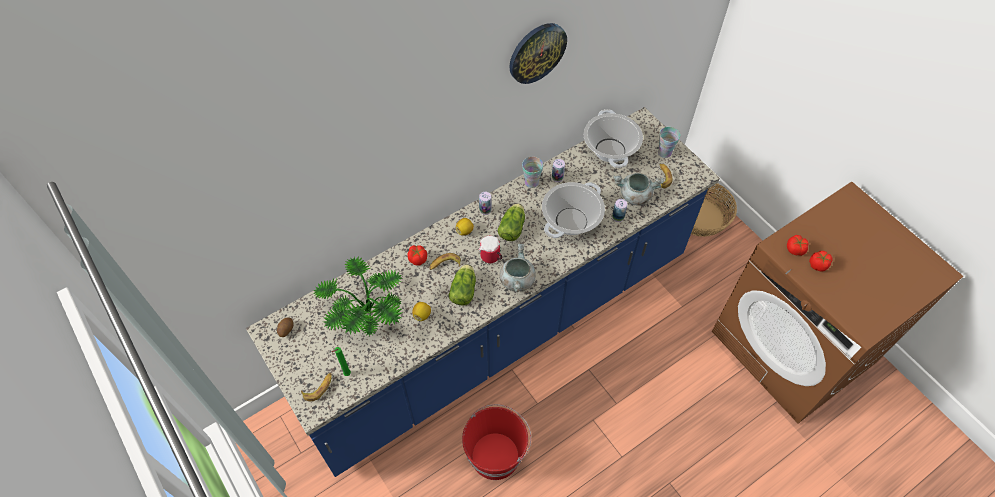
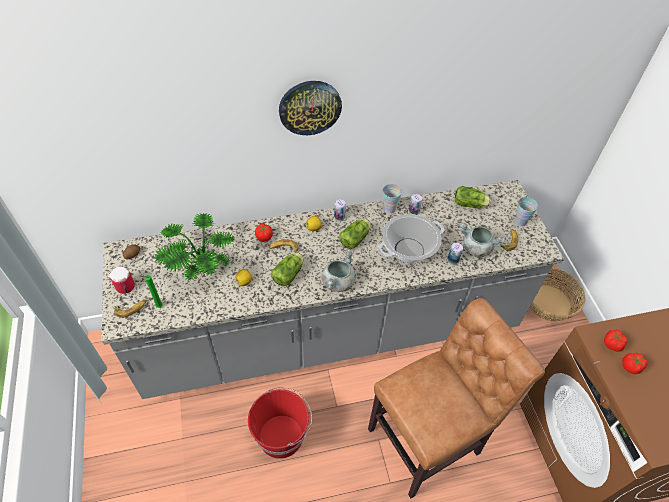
camera: 20 degrees right, 5 degrees down
blue counter [246,107,720,477] -> grey counter [101,180,564,399]
mug [479,236,502,263] -> mug moved to [108,267,135,294]
wall clock [509,23,567,84] -> wall clock moved to [279,81,342,135]
cooking pot [584,109,643,168] -> lettuce [455,186,491,208]
none -> brown chair [368,298,545,498]

